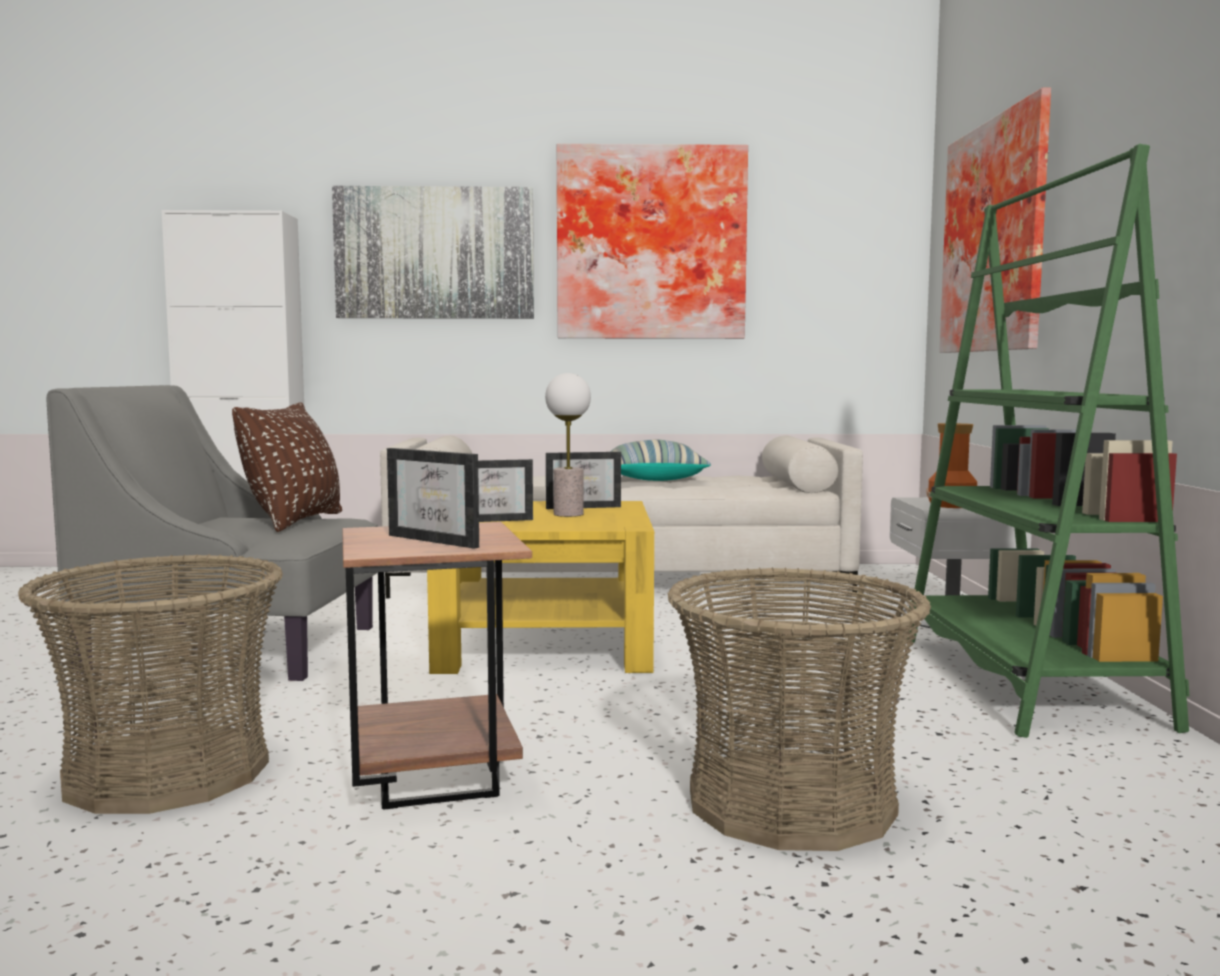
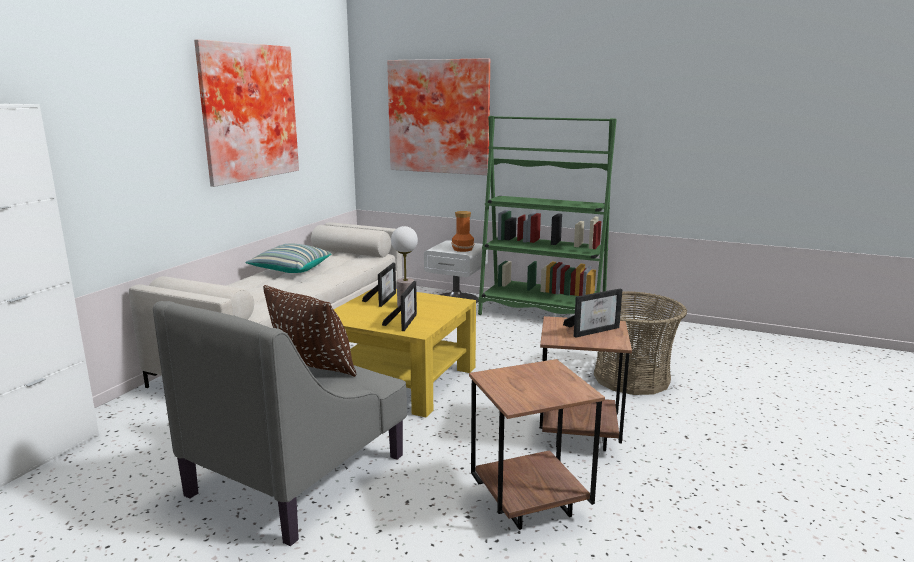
camera: 65 degrees left, 10 degrees up
basket [18,554,283,814] -> brown side table [469,359,605,530]
picture [332,186,534,319] -> none

